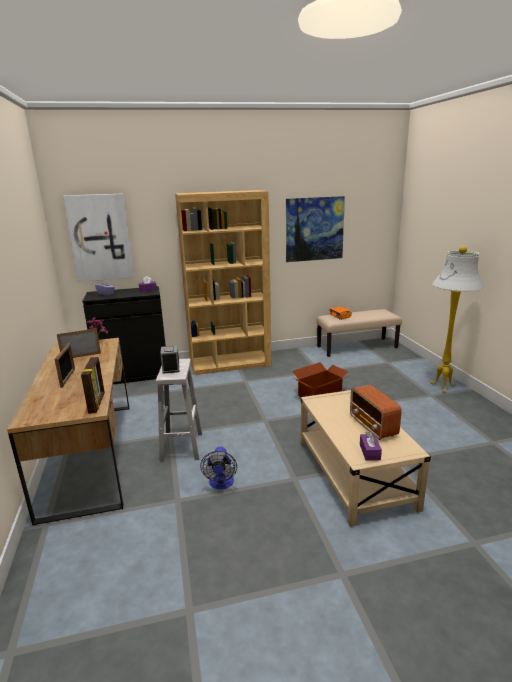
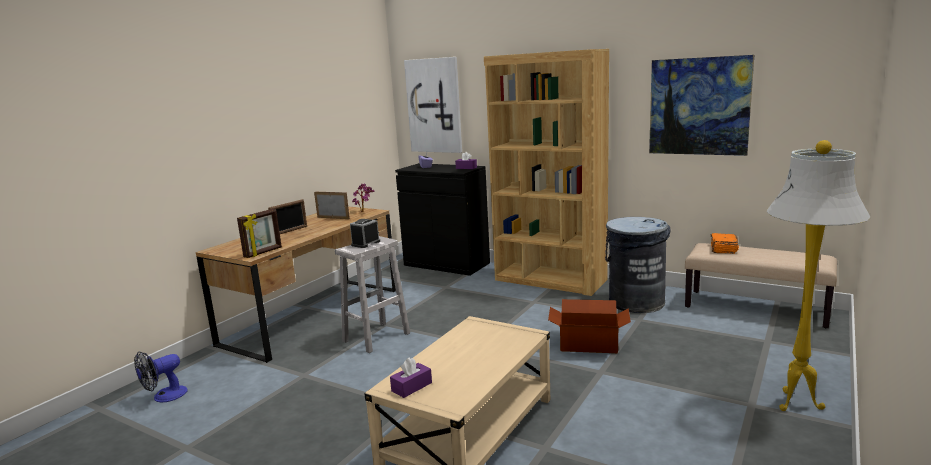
camera: 45 degrees right, 5 degrees down
fan [200,446,237,489] -> fan moved to [134,351,188,403]
radio [350,385,402,440] -> none
none -> grey trash can [605,217,671,313]

